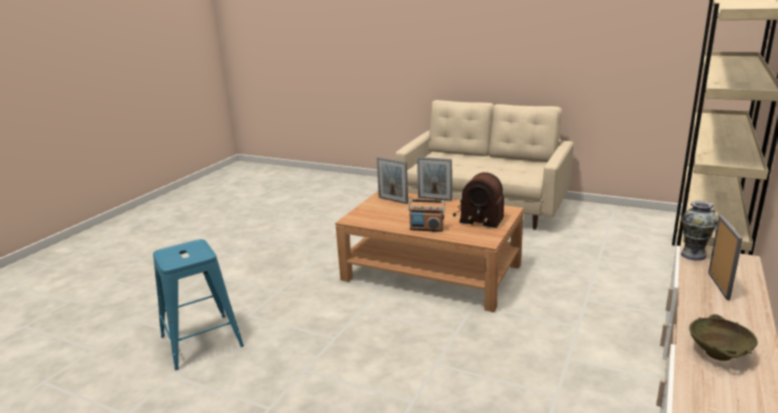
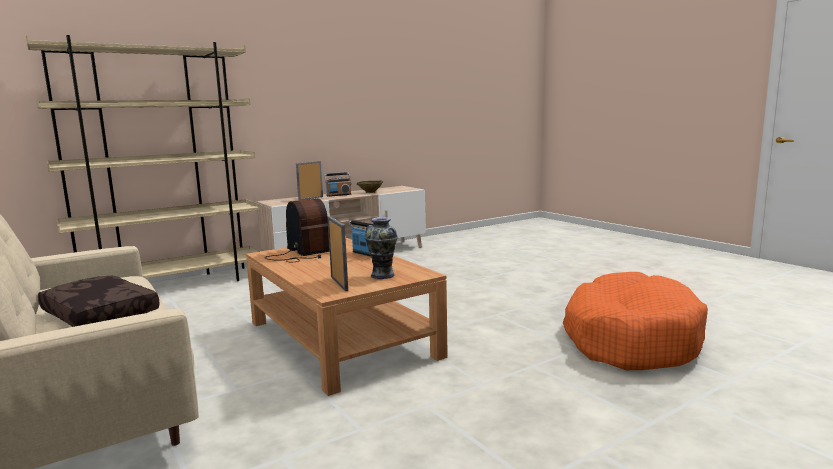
camera: 150 degrees left, 10 degrees down
blue stool [153,239,244,370] -> orange dog bed [563,272,708,370]
picture frame [417,157,452,201] -> none
vase [681,201,718,261] -> vase moved to [365,217,398,279]
none -> brown pillow [38,276,160,327]
none -> radio [324,172,351,197]

